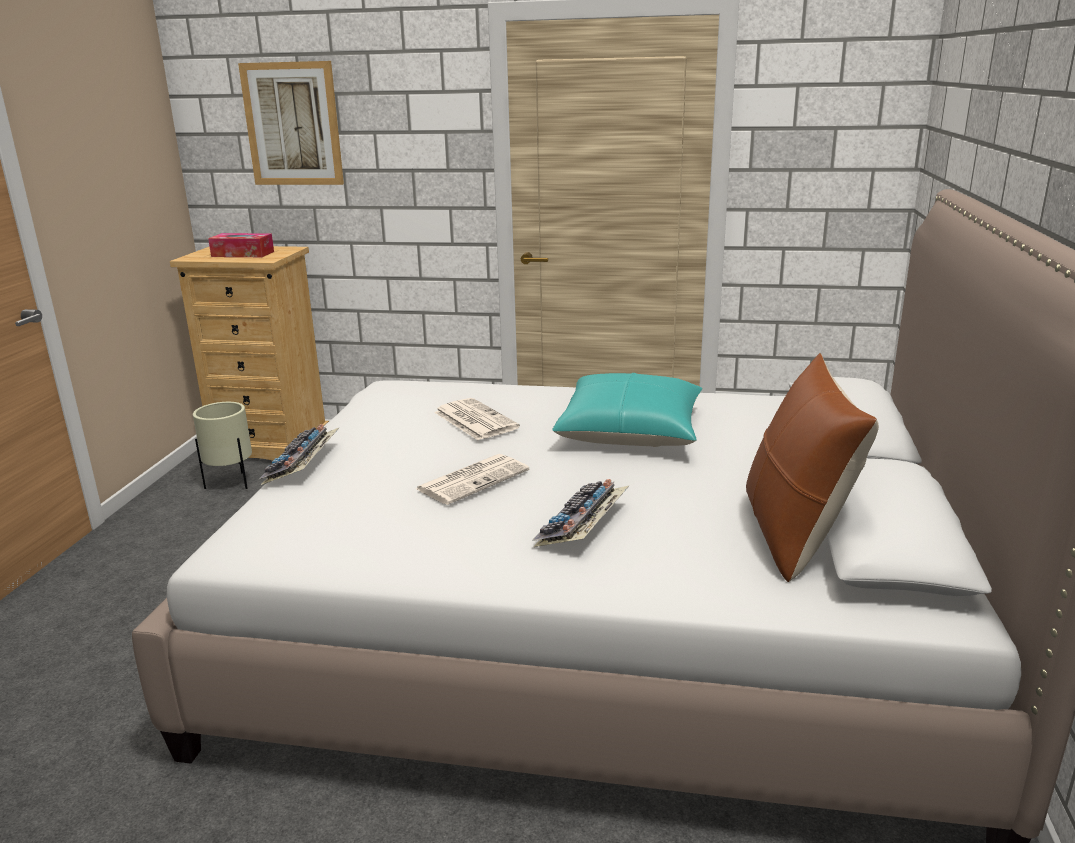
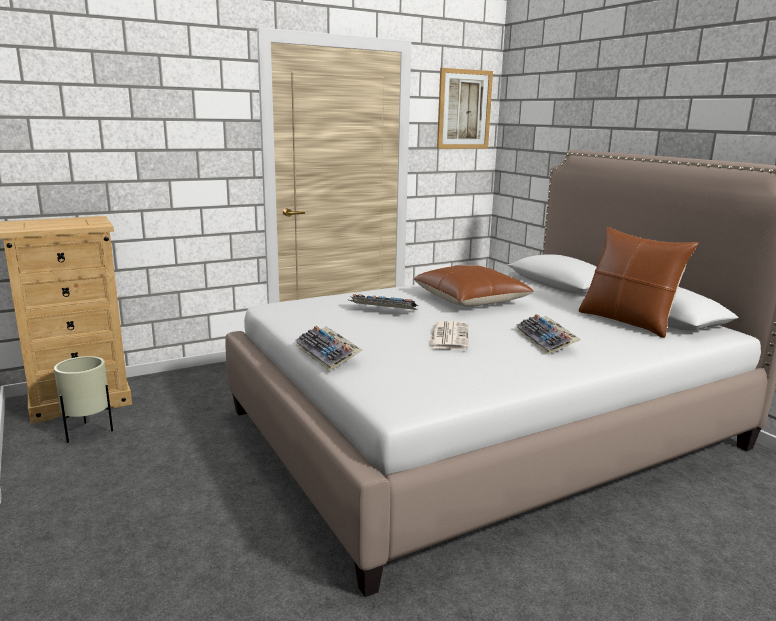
camera: 40 degrees left, 5 degrees down
tissue box [208,233,274,257] -> none
picture [238,61,344,185] -> picture moved to [437,68,493,149]
newspaper [434,398,520,440] -> keyboard [349,294,418,310]
turquoise pillow [552,373,703,447] -> brown pillow [414,265,534,307]

